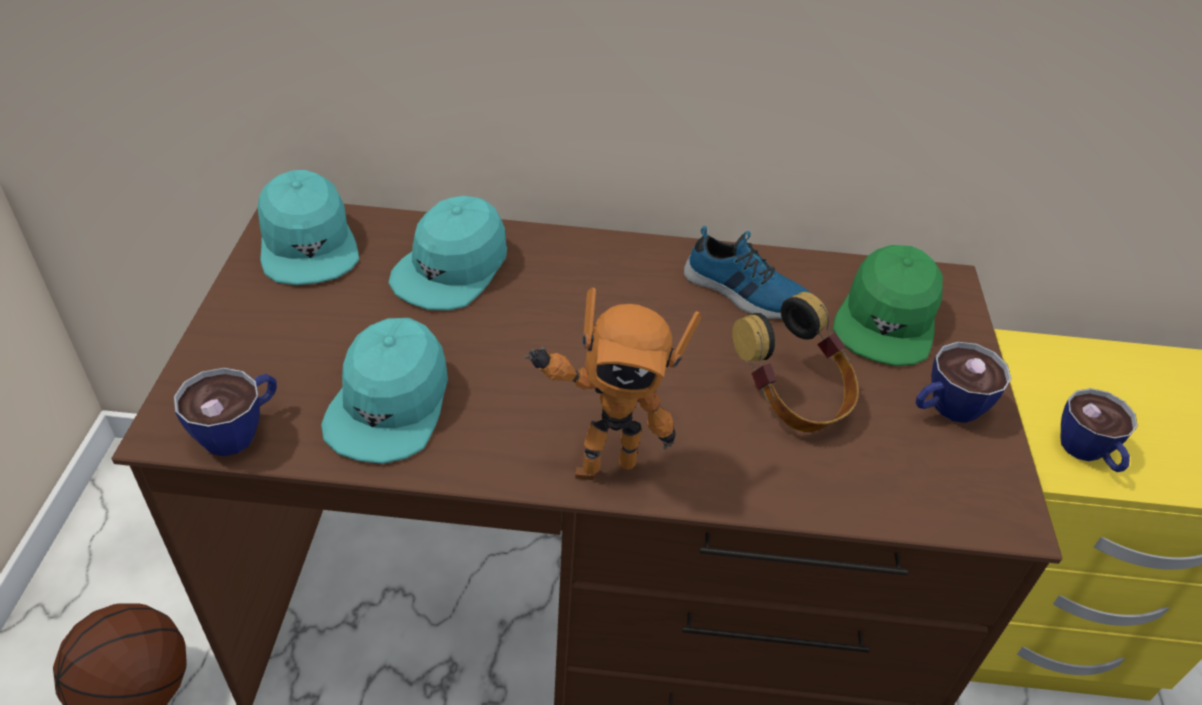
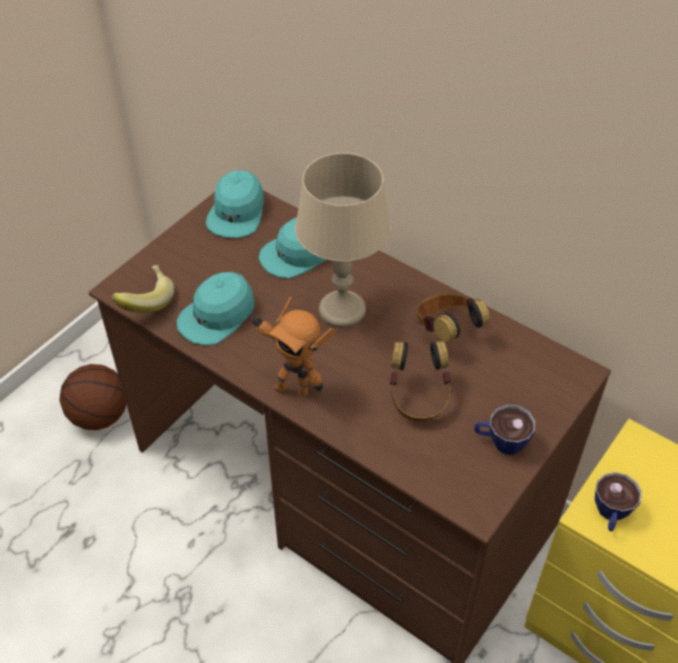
camera: 35 degrees right, 5 degrees up
cup [174,367,277,456] -> banana [112,265,175,313]
shoe [684,226,812,319] -> headphones [417,294,490,341]
green cap [833,245,943,366] -> none
none -> beige table lamp [295,153,391,328]

